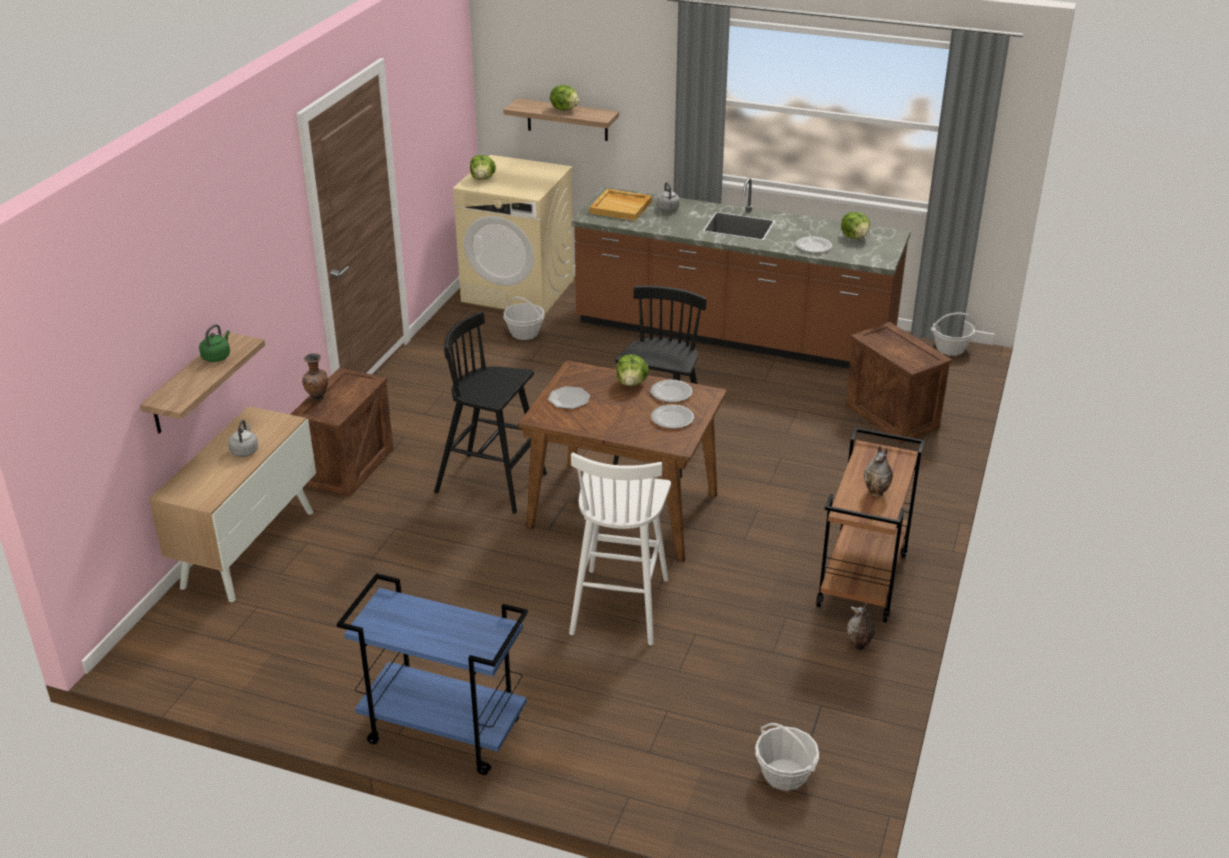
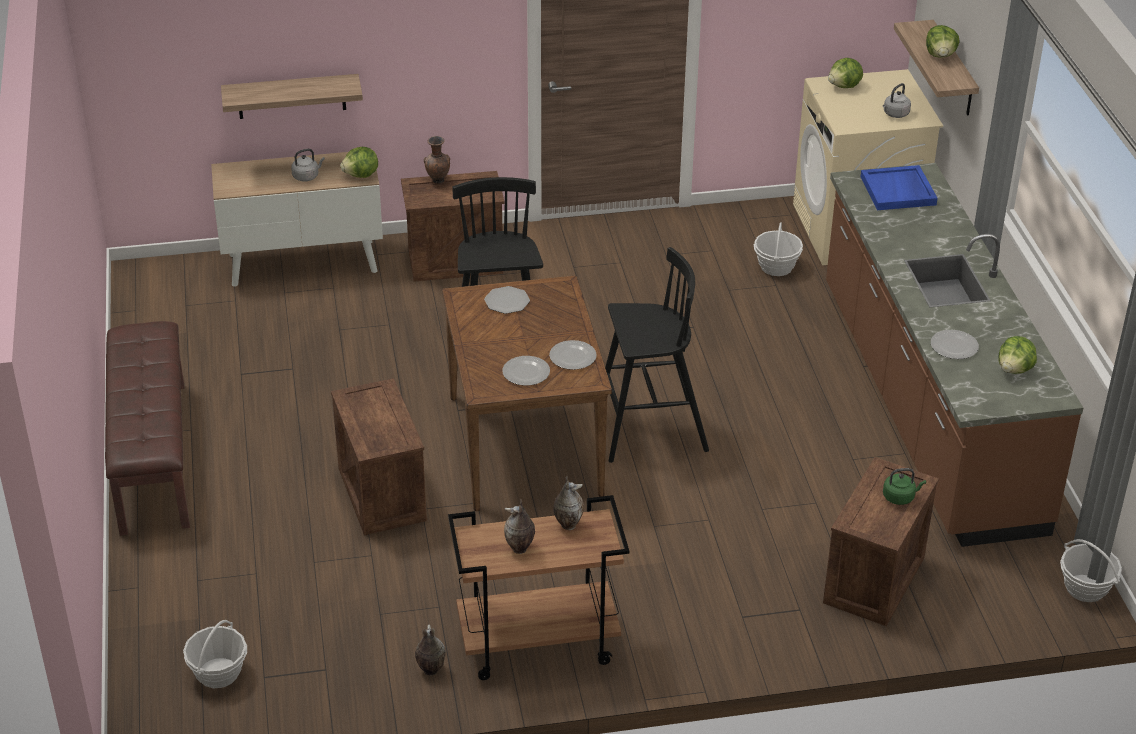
camera: 60 degrees right, 5 degrees up
green kettle [199,324,230,362] -> green kettle moved to [883,468,926,505]
blue cart [337,573,528,775] -> brown bench [105,321,190,536]
white stool [569,452,671,645] -> crate [331,378,427,535]
beige tray [590,189,652,221] -> blue tray [861,165,938,210]
lettuce [617,354,649,386] -> lettuce moved to [340,147,378,178]
grey kettle [657,182,680,211] -> grey kettle moved to [883,83,911,118]
none -> vase [553,476,584,530]

